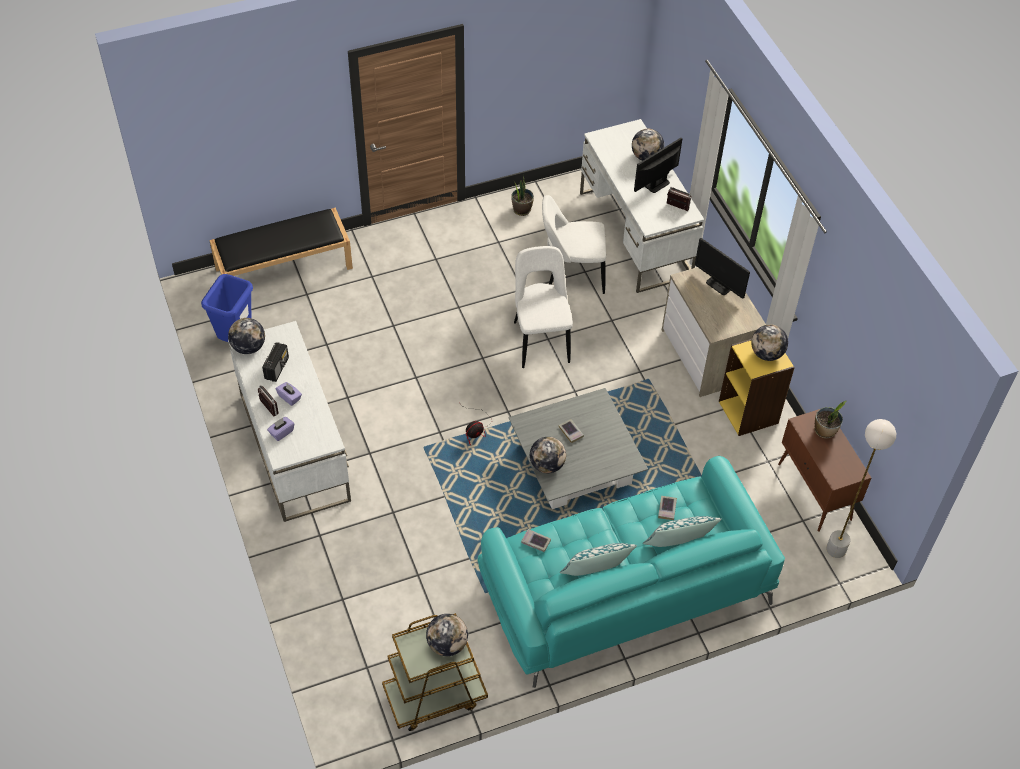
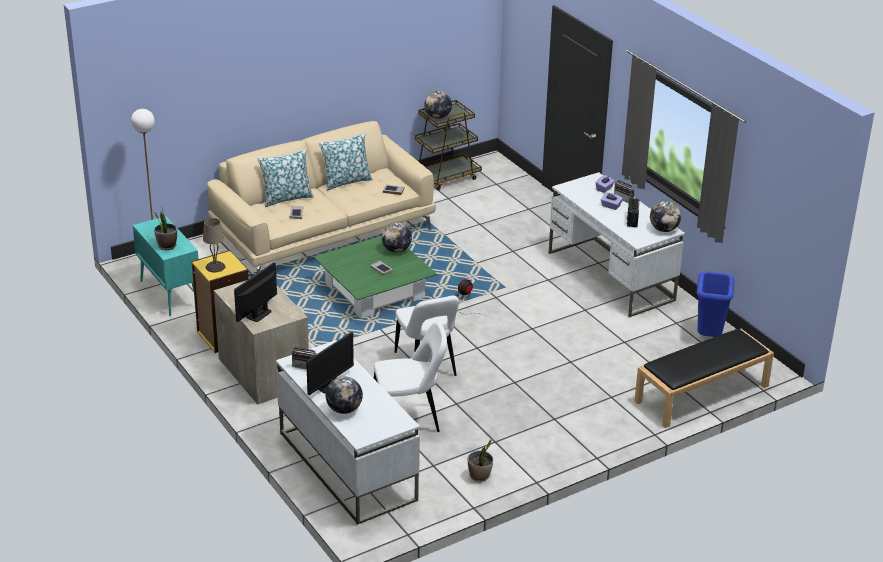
camera: 170 degrees right, 20 degrees down
turquoise sofa [478,456,785,688] -> beige sofa [207,121,436,273]
grey coffee table [508,388,648,509] -> green coffee table [313,236,437,318]
monitor [695,238,750,299] -> monitor turned 90 degrees counterclockwise [234,262,277,322]
globe [751,324,788,361] -> beige table lamp [203,218,225,272]
brown cabinet [778,409,871,532] -> turquoise cabinet [133,216,198,316]

